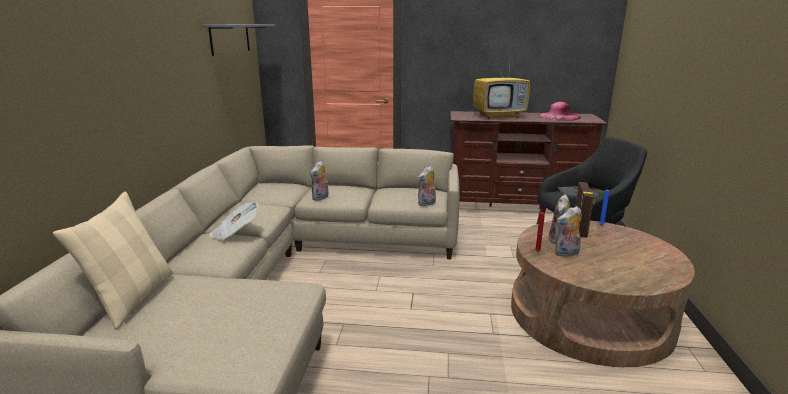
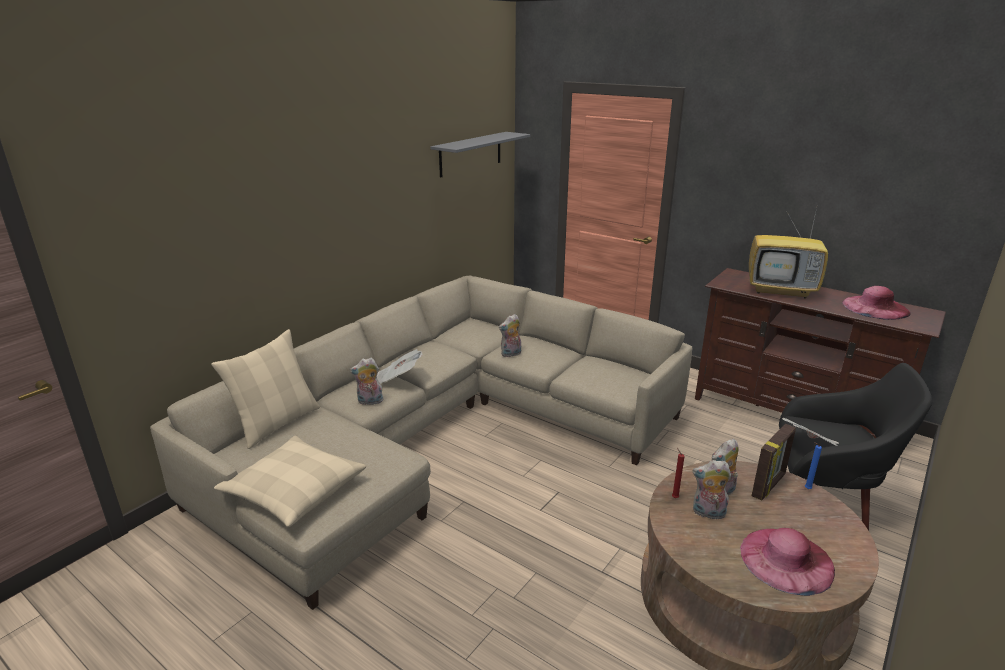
camera: 30 degrees right, 5 degrees up
plush toy [418,166,436,206] -> plush toy moved to [350,358,384,405]
none -> beige pillow [214,435,366,527]
none -> pink hat [740,528,835,596]

